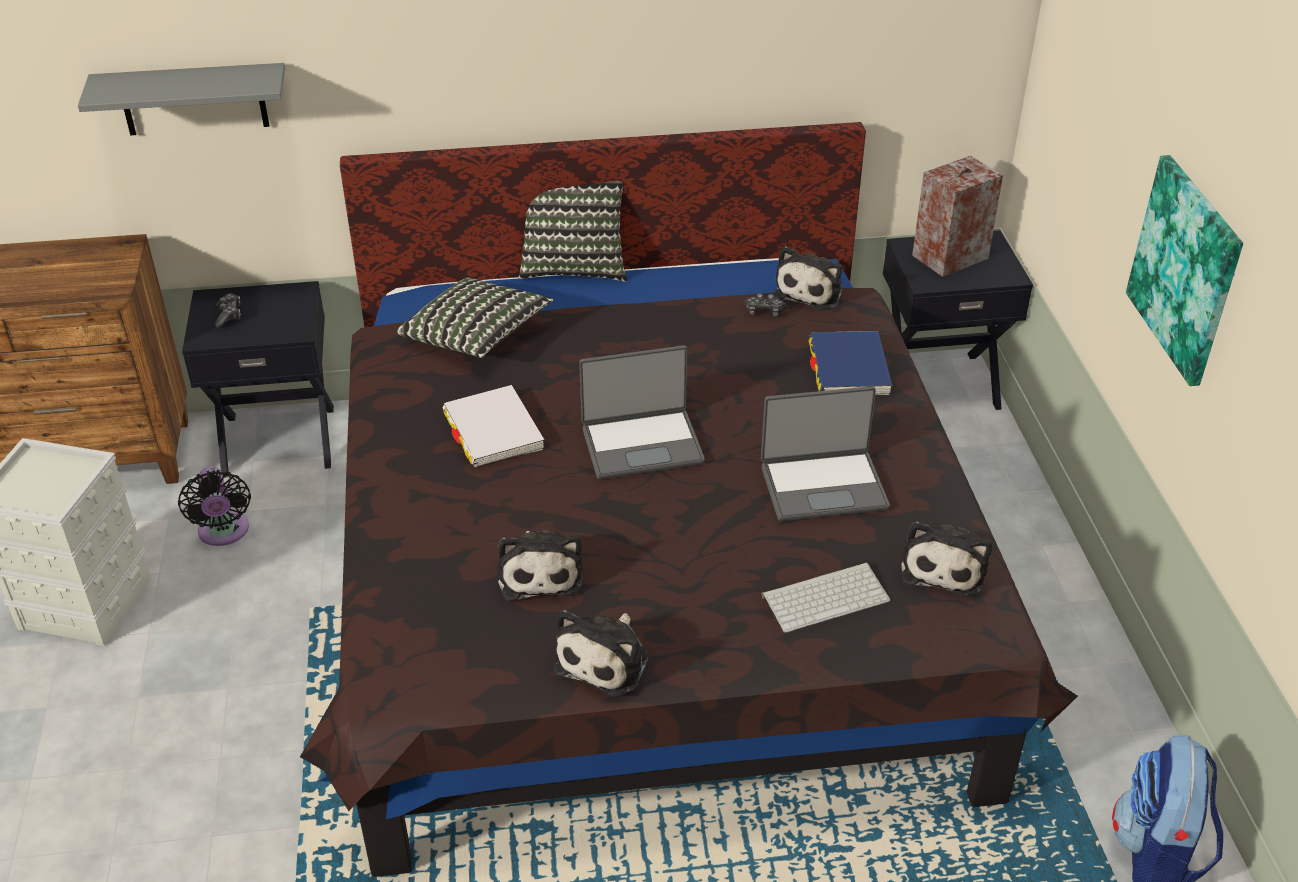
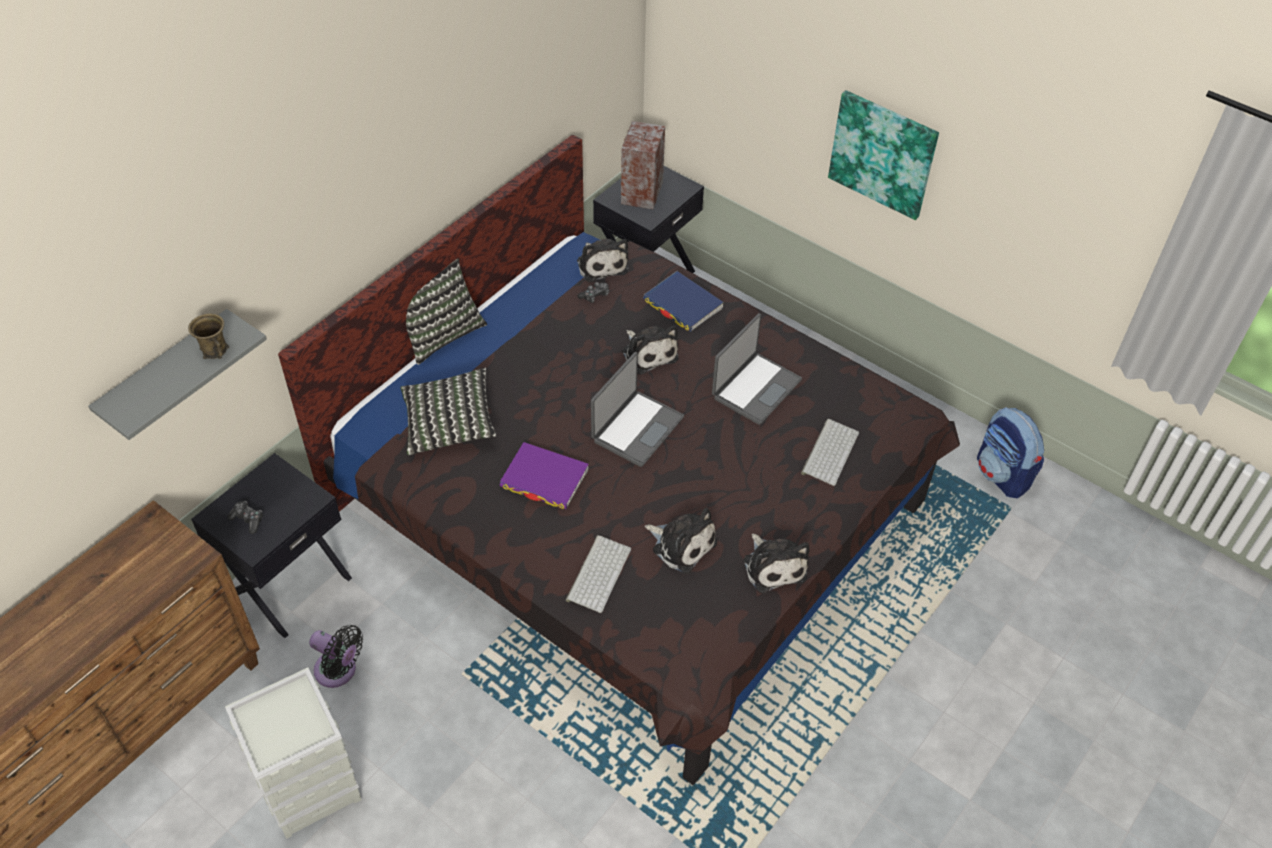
camera: 45 degrees left, 10 degrees up
white book [443,385,544,467] -> purple book [500,442,589,509]
plush toy [901,521,992,597] -> plush toy moved to [622,325,679,375]
none -> brown mug [188,313,229,359]
none -> keyboard [566,535,631,613]

